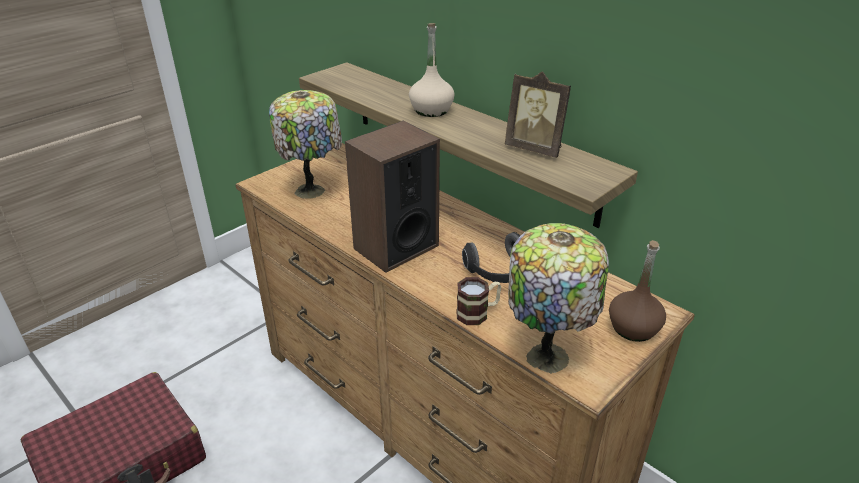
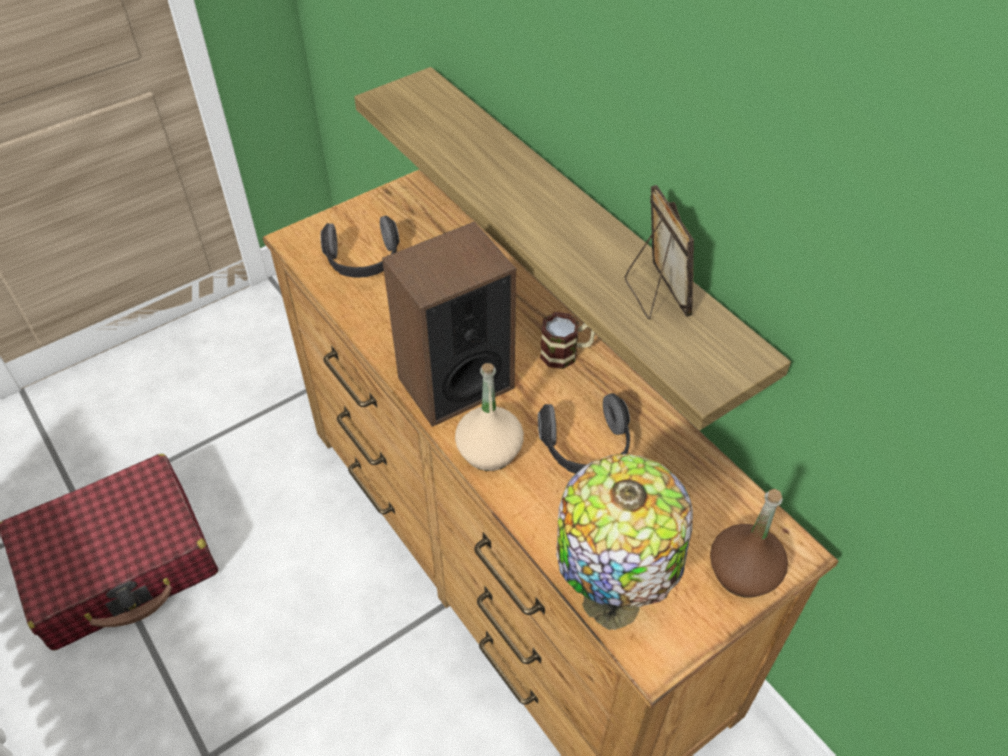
camera: 10 degrees right, 15 degrees up
table lamp [269,90,342,199] -> headphones [321,215,399,278]
beige bottle [409,23,455,117] -> beige bottle moved to [455,363,524,471]
mug [456,277,501,325] -> mug moved to [540,312,595,369]
picture frame [505,71,571,158] -> picture frame turned 150 degrees counterclockwise [625,185,694,320]

